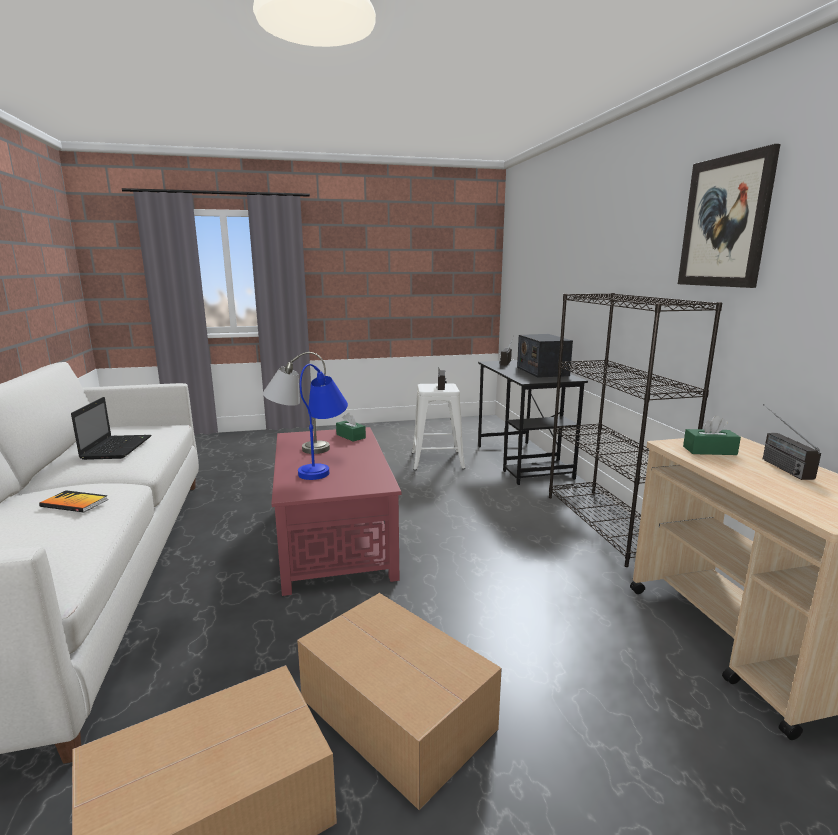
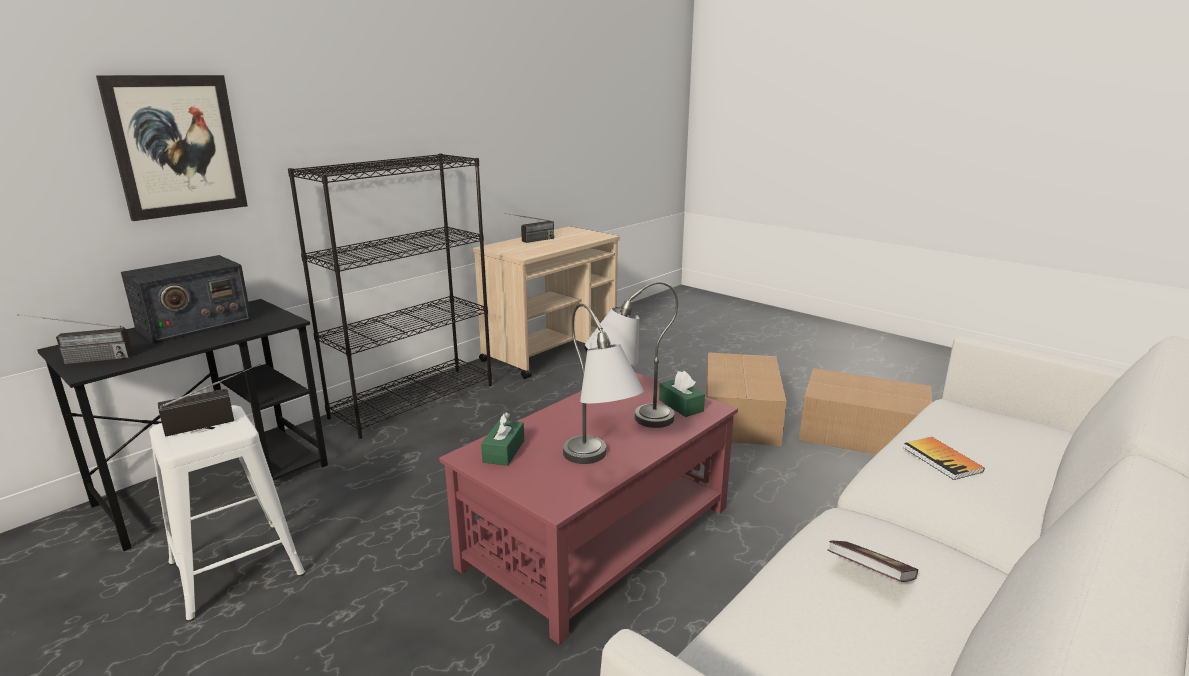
camera: 125 degrees left, 5 degrees up
laptop [71,397,151,460] -> book [827,541,918,582]
blue table lamp [298,364,348,480] -> grey table lamp [585,282,678,428]
picture [678,144,780,288] -> picture moved to [96,75,248,221]
green tissue box [683,416,741,455] -> green tissue box moved to [659,371,705,417]

